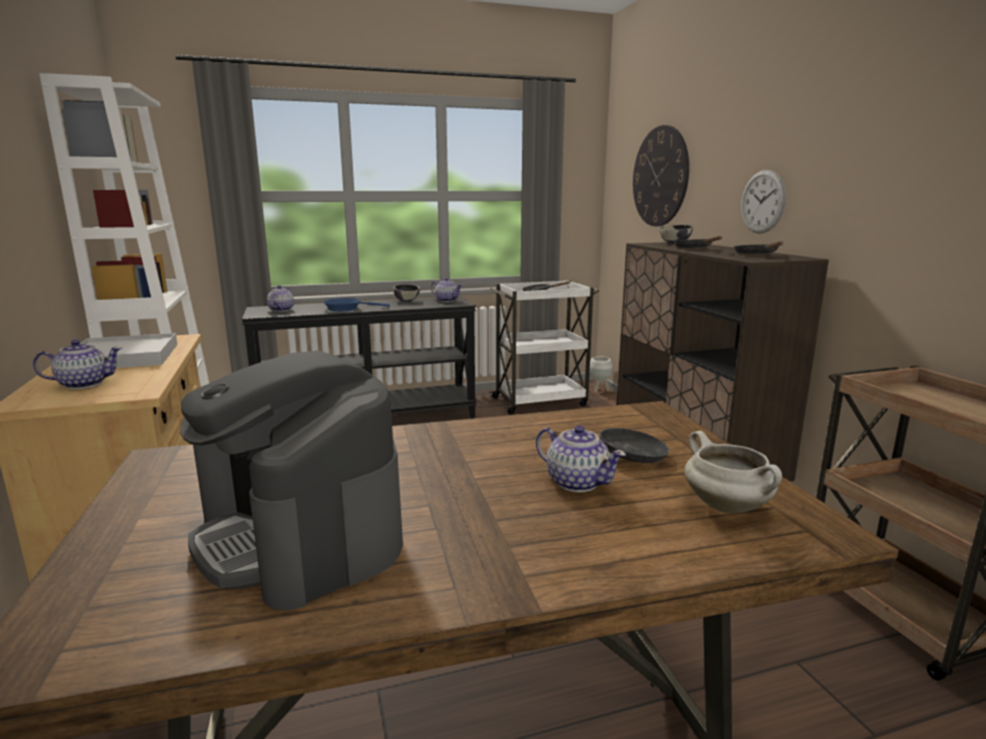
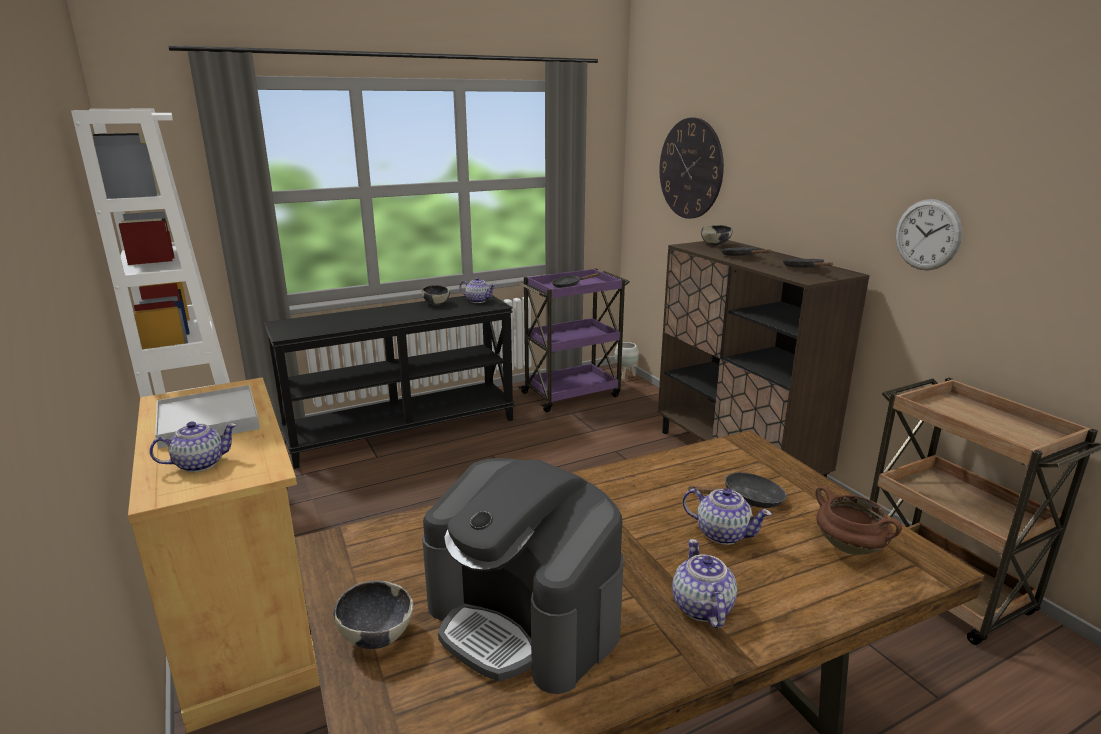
camera: 10 degrees left, 5 degrees up
teapot [267,285,294,312] -> teapot moved to [672,539,737,628]
blue frying pan [323,298,390,312] -> none
white cart [490,280,599,415] -> purple cart [518,268,630,412]
white cooking pot [684,431,782,513] -> brown cooking pot [816,486,902,555]
wall clock [741,170,786,234] -> wall clock moved to [896,199,962,271]
none -> bowl [334,580,413,649]

